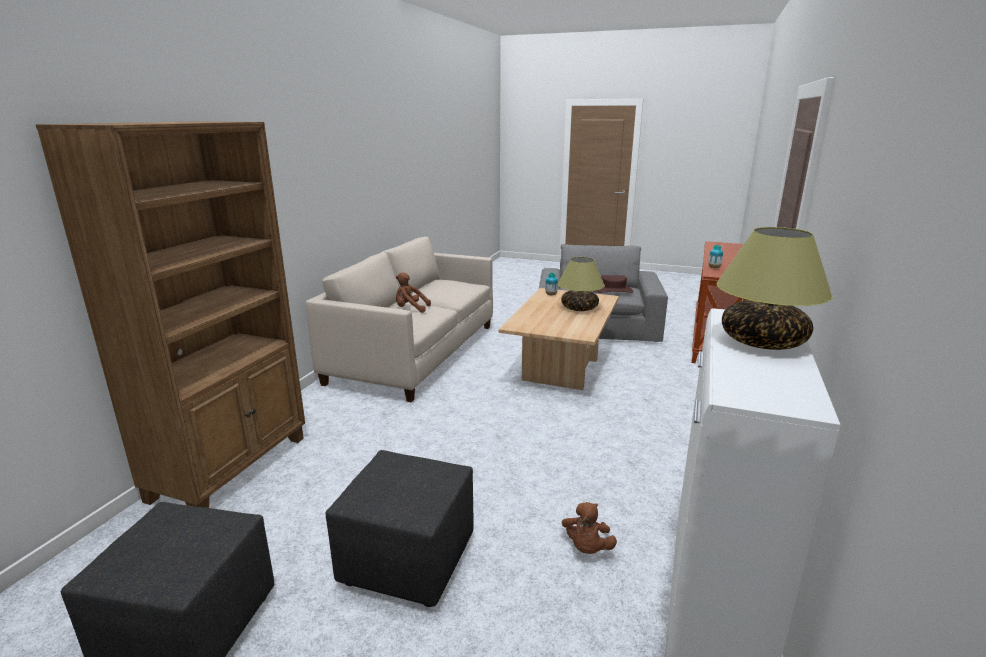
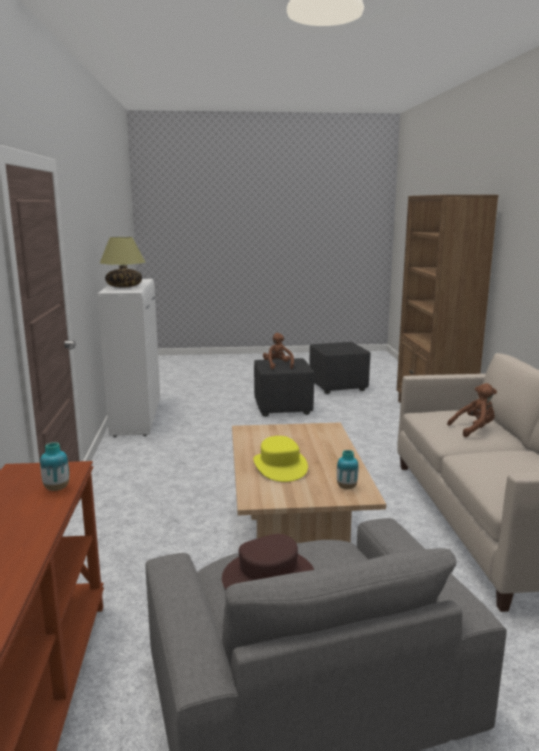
camera: 155 degrees right, 5 degrees down
table lamp [558,257,605,311] -> yellow hat [253,436,308,482]
brown plush toy [562,502,617,554] -> brown plush toy moved to [263,333,294,369]

